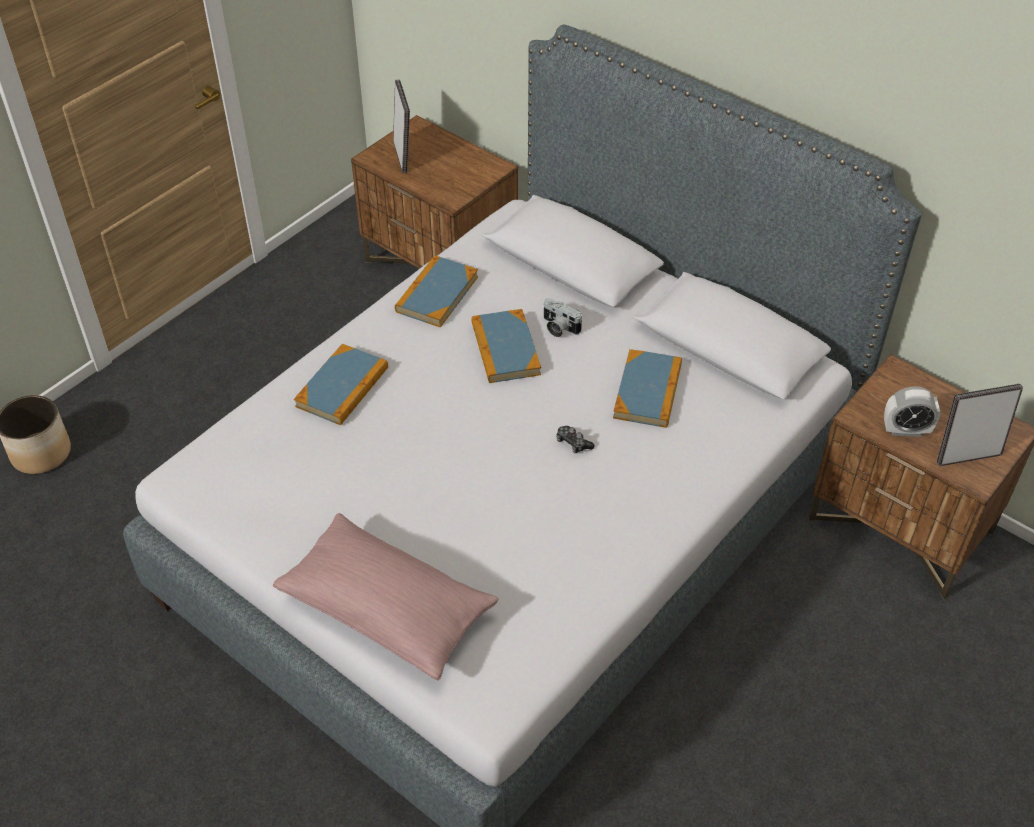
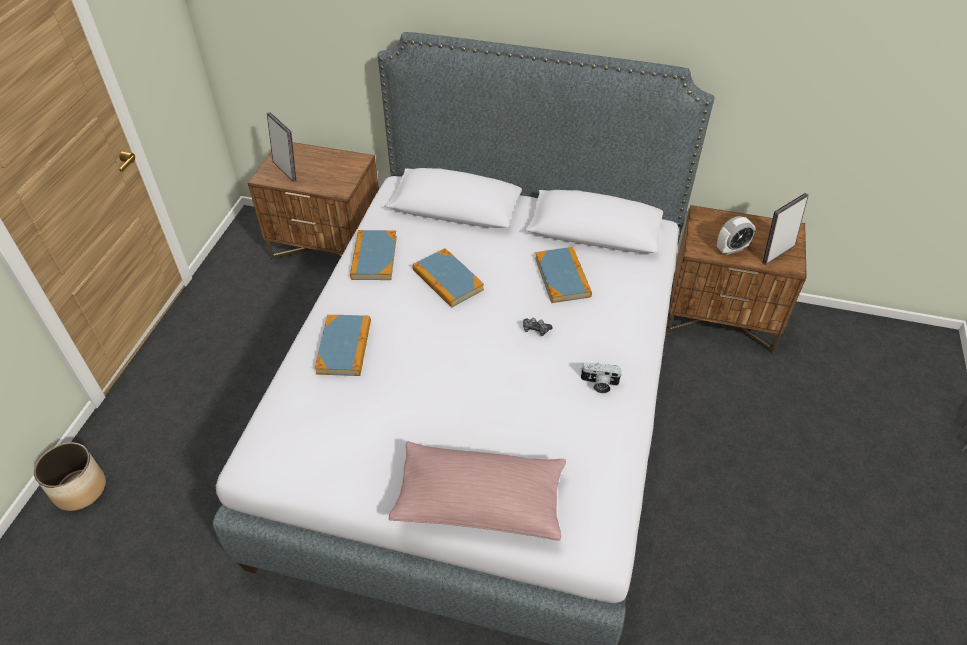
camera: 25 degrees left, 0 degrees up
camera [543,298,582,337] -> camera moved to [581,362,622,393]

